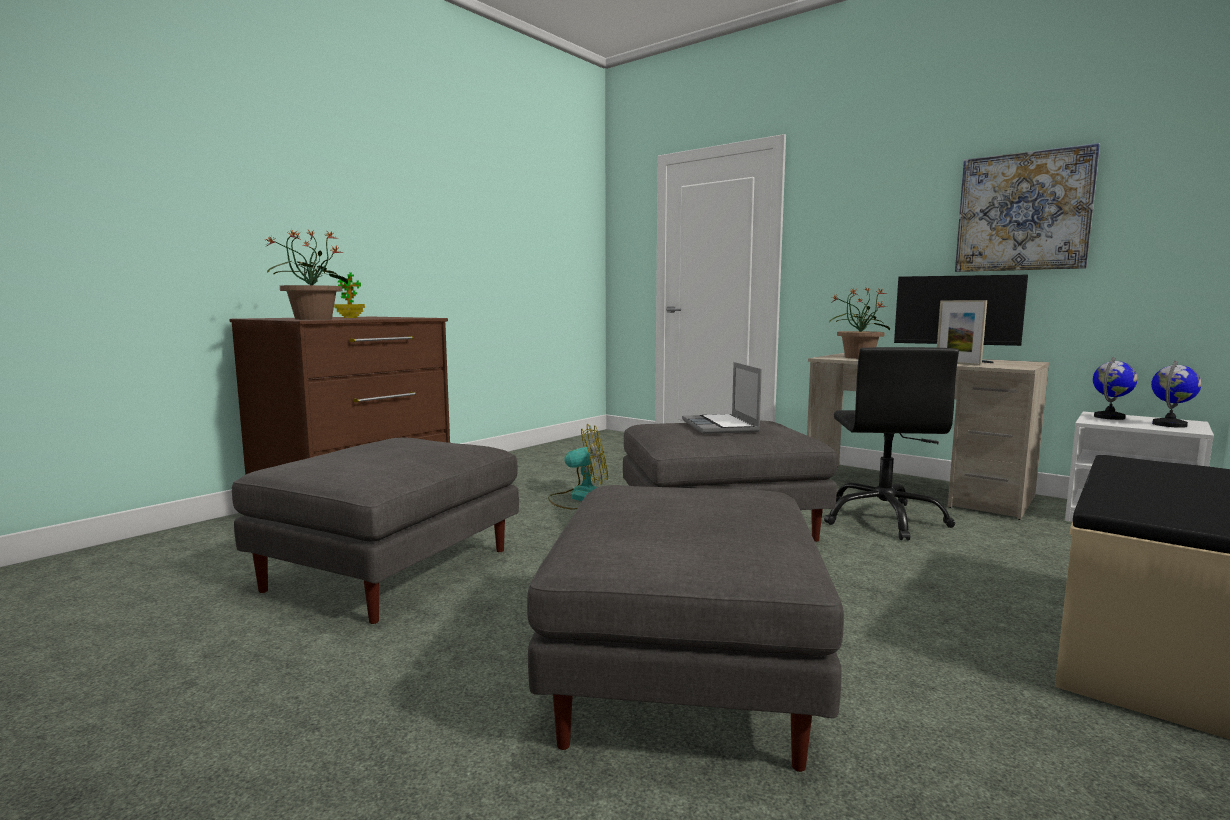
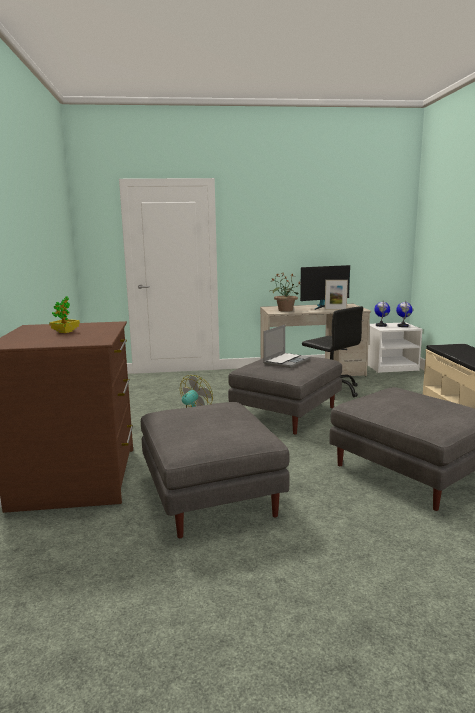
camera: 45 degrees left, 5 degrees up
potted plant [264,230,348,320] -> none
laptop [682,362,762,434] -> laptop turned 90 degrees counterclockwise [263,325,311,368]
picture [955,143,1100,272] -> none

